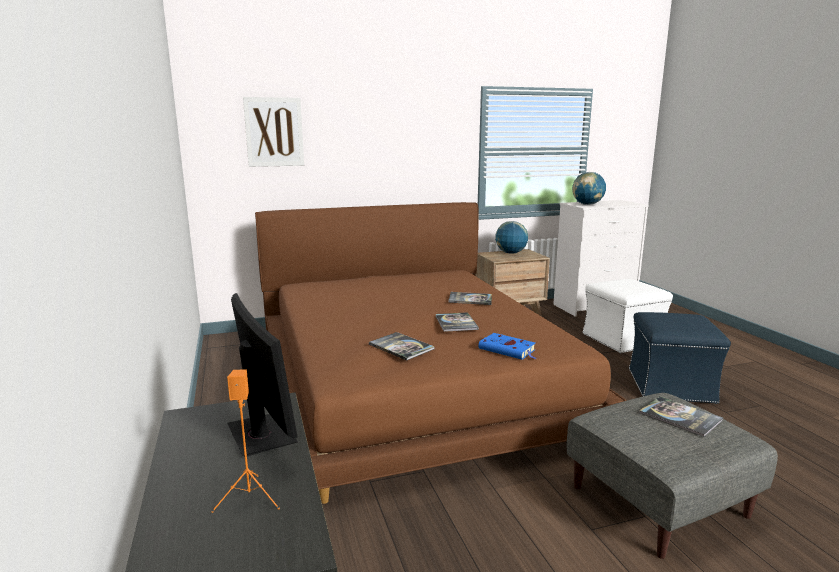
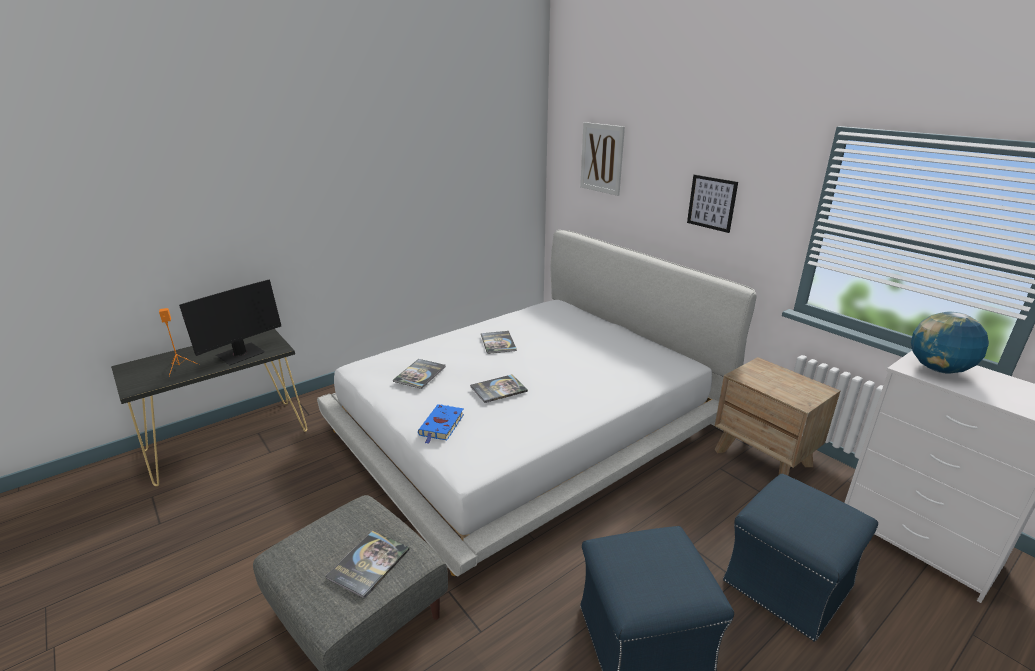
camera: 70 degrees right, 10 degrees up
brown bed [255,202,626,504] -> white bed [317,230,757,577]
book [448,292,492,305] -> book moved to [481,331,517,354]
globe [495,221,528,254] -> none
white ottoman [583,279,673,353] -> blue ottoman [723,474,878,642]
none -> picture [687,174,738,233]

